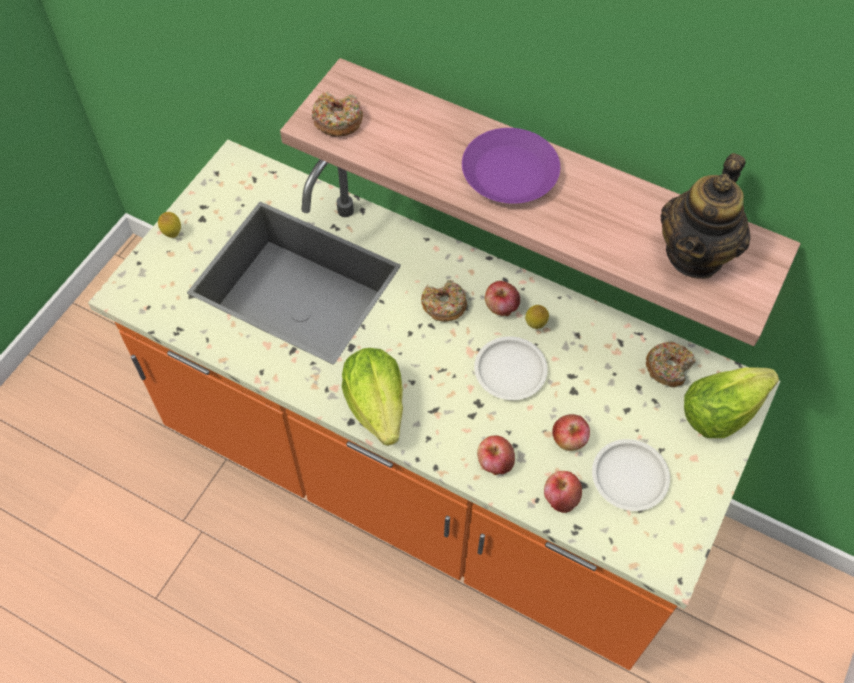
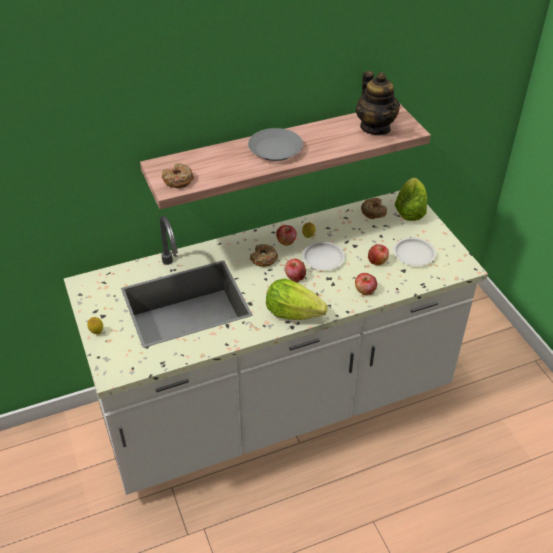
camera: 50 degrees left, 15 degrees down
orange counter [88,140,780,670] -> white counter [64,191,488,495]
purple plate [462,128,560,204] -> grey plate [248,128,303,161]
apple [544,471,582,513] -> apple moved to [285,259,306,282]

